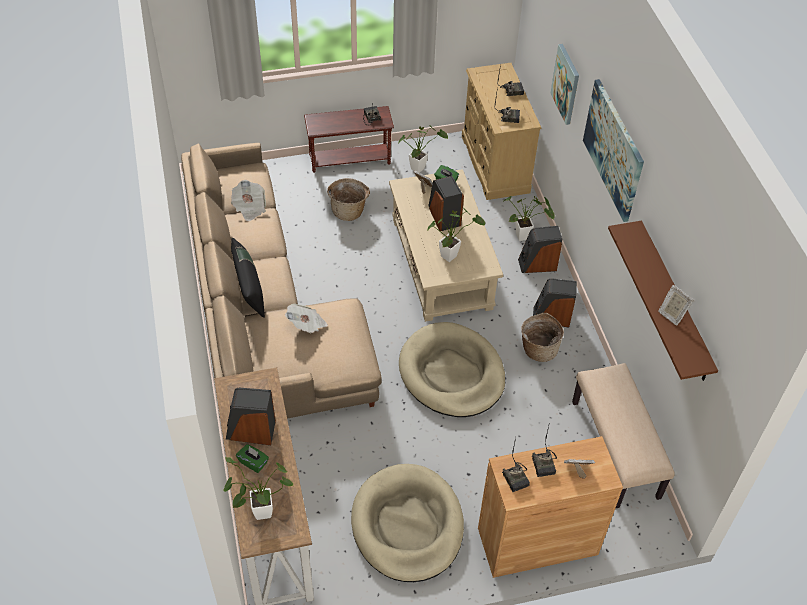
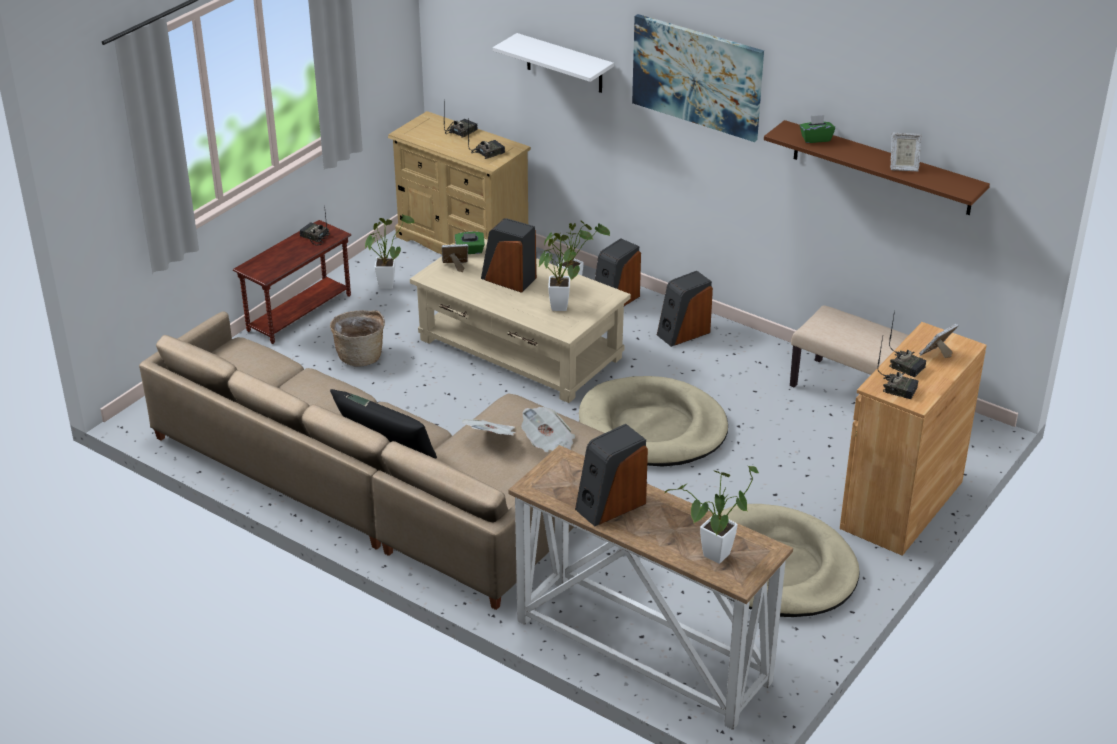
camera: 40 degrees left, 15 degrees down
newspaper [231,180,266,222] -> newspaper moved to [521,407,575,452]
green tissue box [236,444,269,473] -> green tissue box moved to [800,115,835,143]
basket [521,313,564,362] -> none
picture [551,44,579,125] -> white shelf [493,33,614,93]

